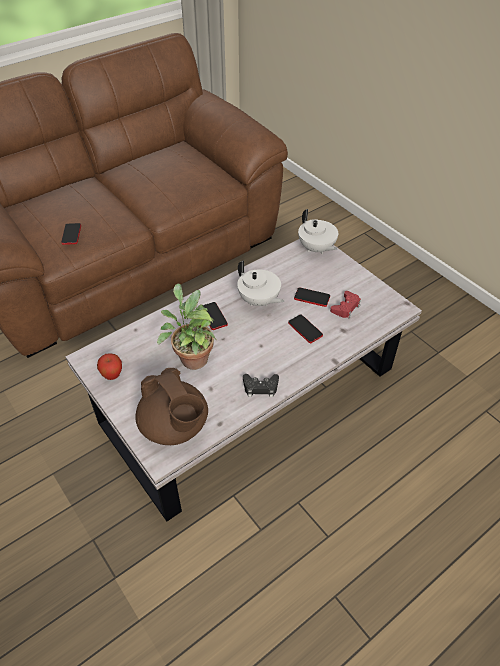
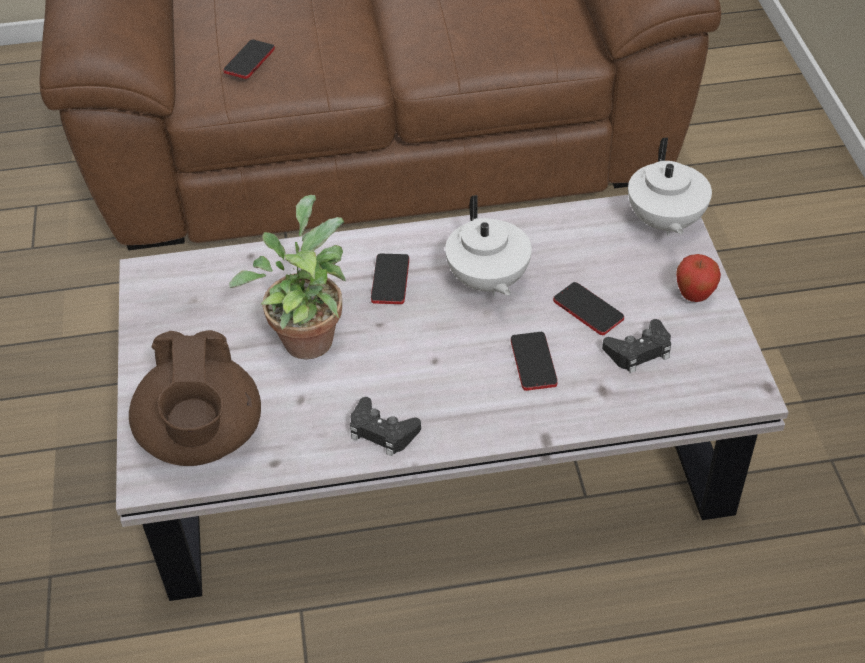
camera: 30 degrees right, 0 degrees up
apple [97,353,122,380] -> apple moved to [676,254,721,302]
red game controller [330,291,361,318] -> black game controller [602,319,671,373]

